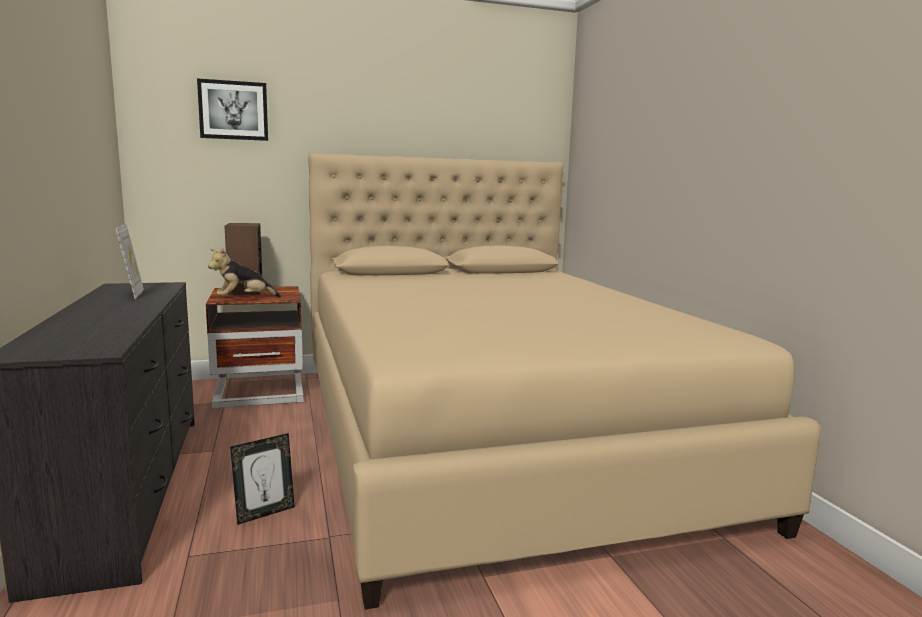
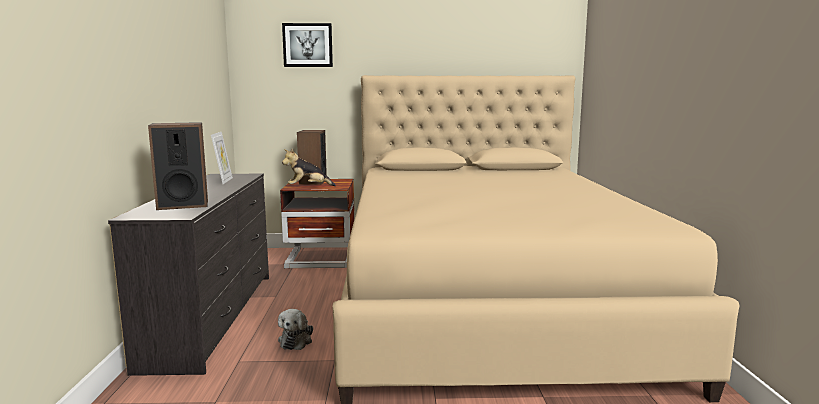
camera: 15 degrees right, 0 degrees up
picture frame [230,433,295,525] -> plush toy [278,309,313,350]
none -> speaker [148,122,208,210]

